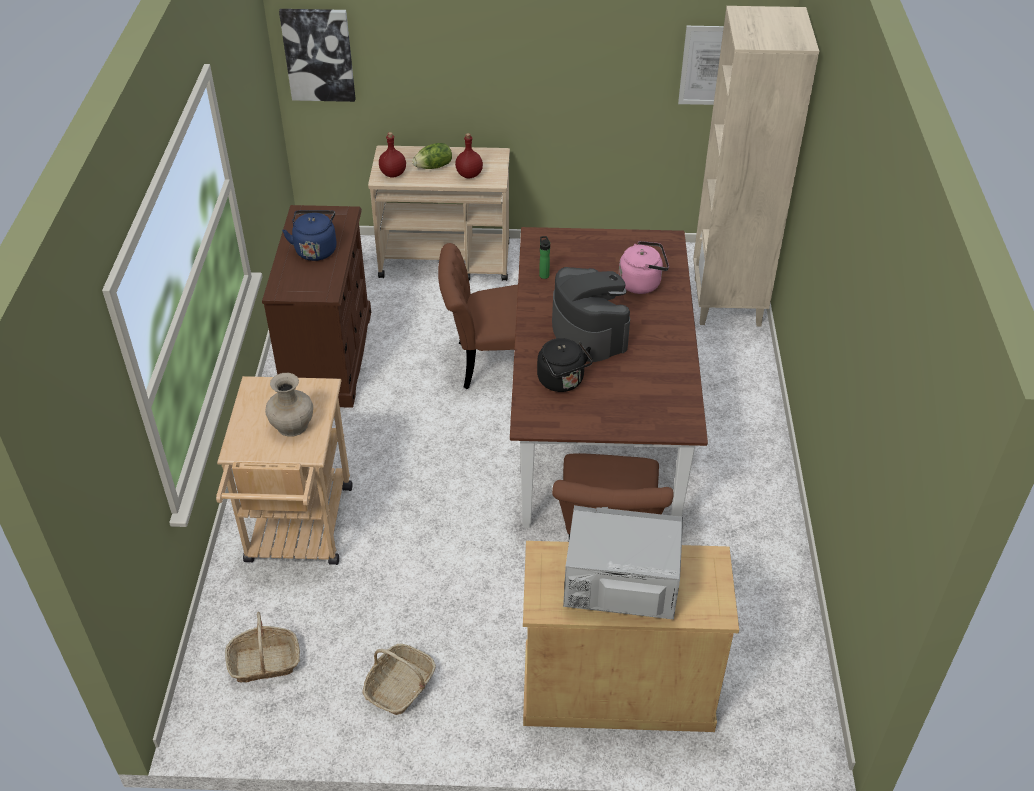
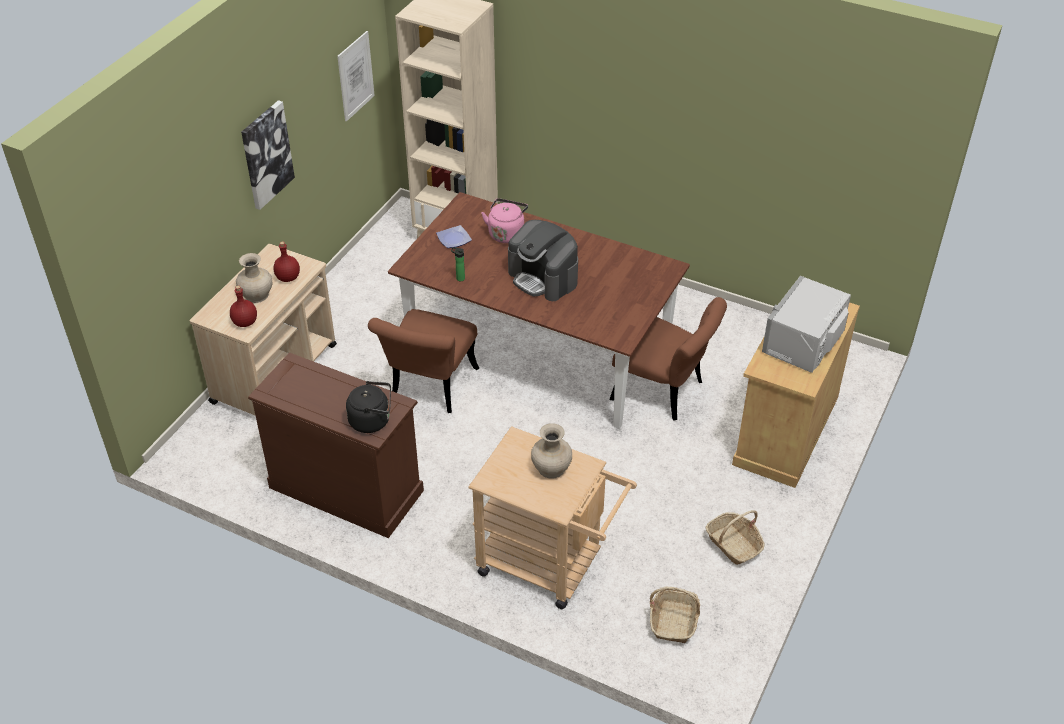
camera: 65 degrees left, 0 degrees up
picture [279,9,356,102] -> picture moved to [241,100,295,210]
blue kettle [282,210,337,261] -> none
lettuce [412,143,452,169] -> beige vase [236,253,272,303]
black kettle [537,338,593,392] -> black kettle moved to [346,381,391,433]
coffee machine [552,267,630,362] -> coffee machine turned 135 degrees counterclockwise [508,220,578,301]
none -> plate [436,225,472,248]

